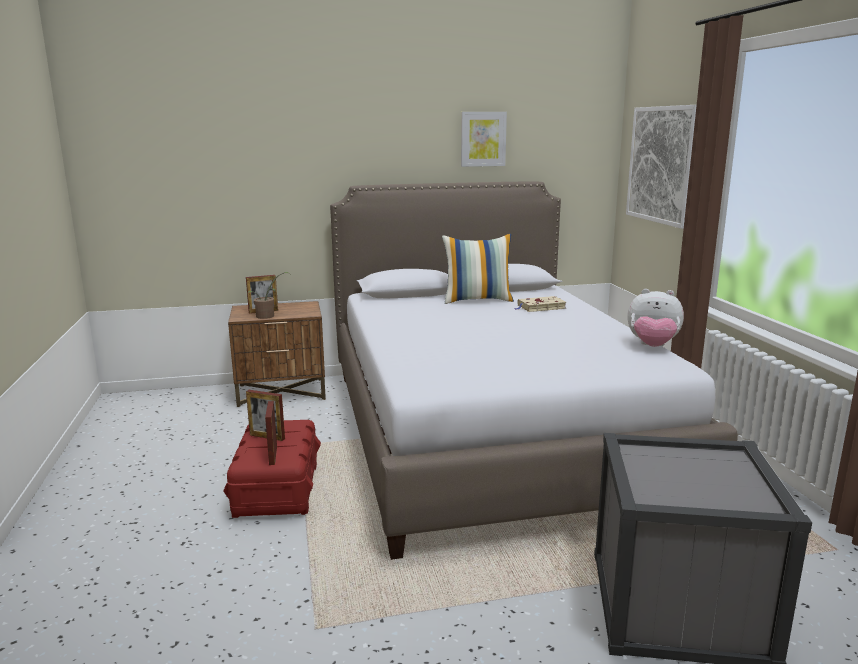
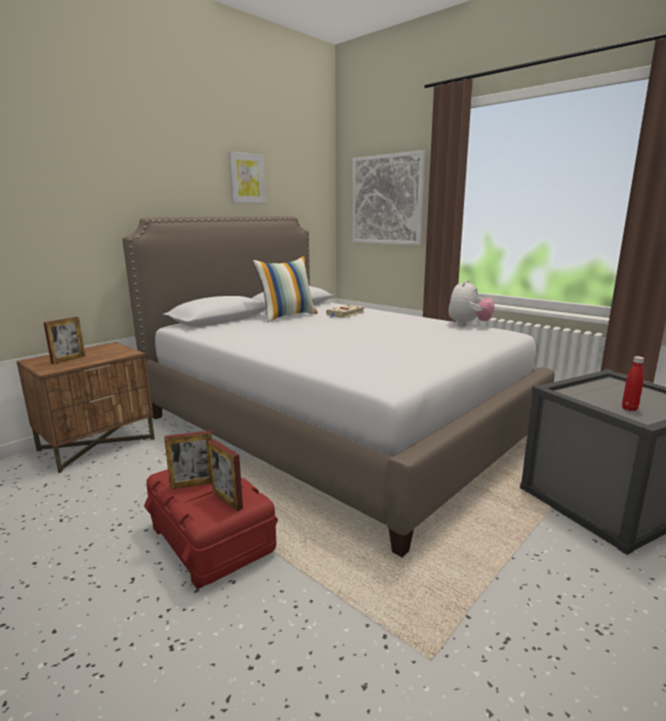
camera: 35 degrees left, 0 degrees up
potted plant [247,272,290,319] -> none
plush toy [627,289,684,347] -> plush toy turned 45 degrees counterclockwise [448,280,494,326]
none -> red bottle [622,356,644,411]

